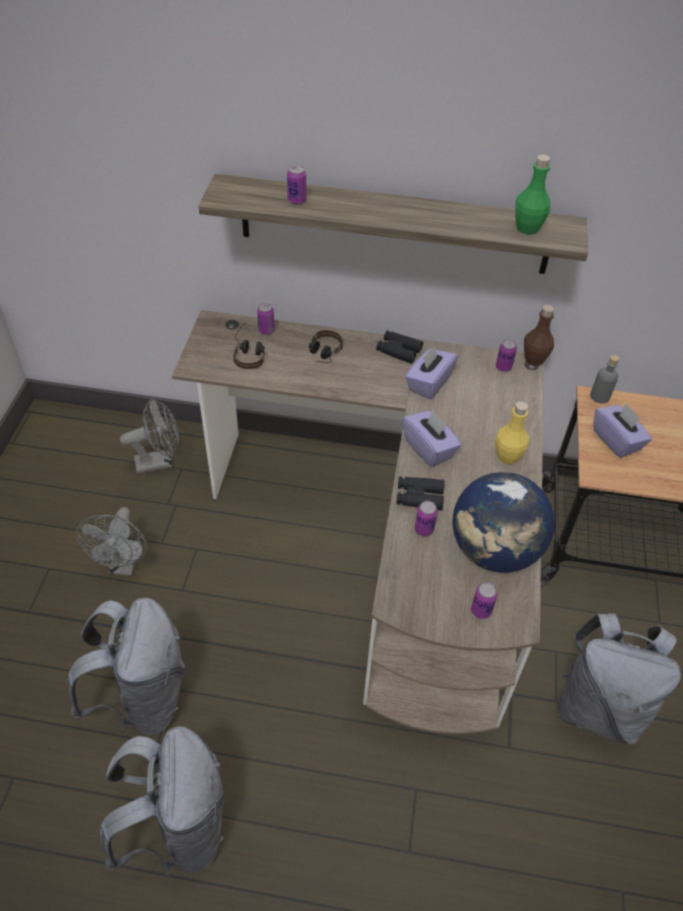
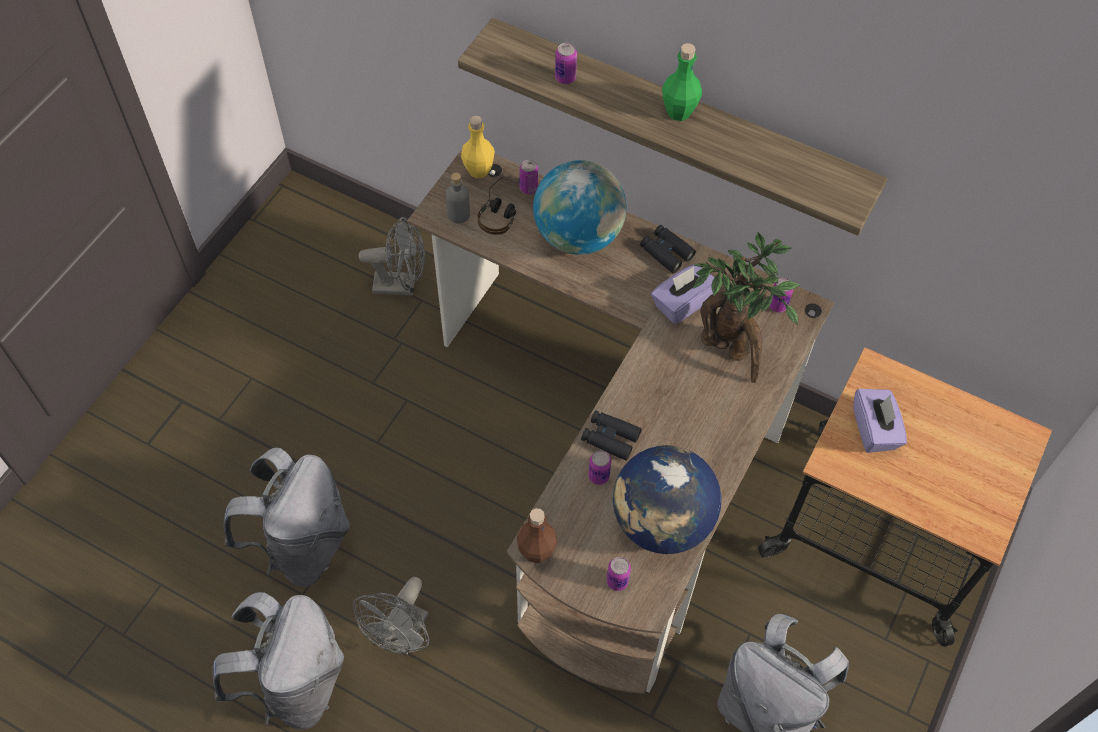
camera: 20 degrees right, 10 degrees up
grey fan [76,507,147,576] -> grey fan moved to [353,577,429,655]
headphones [309,330,343,363] -> globe [533,160,627,255]
purple tissue box [402,409,462,467] -> none
yellow bottle [495,401,530,464] -> yellow bottle moved to [461,116,495,179]
green bottle [515,154,550,235] -> green bottle moved to [662,43,702,121]
brown bottle [524,305,554,366] -> brown bottle moved to [517,508,557,563]
grey bottle [590,355,619,404] -> grey bottle moved to [446,173,470,224]
none -> potted plant [693,232,800,383]

